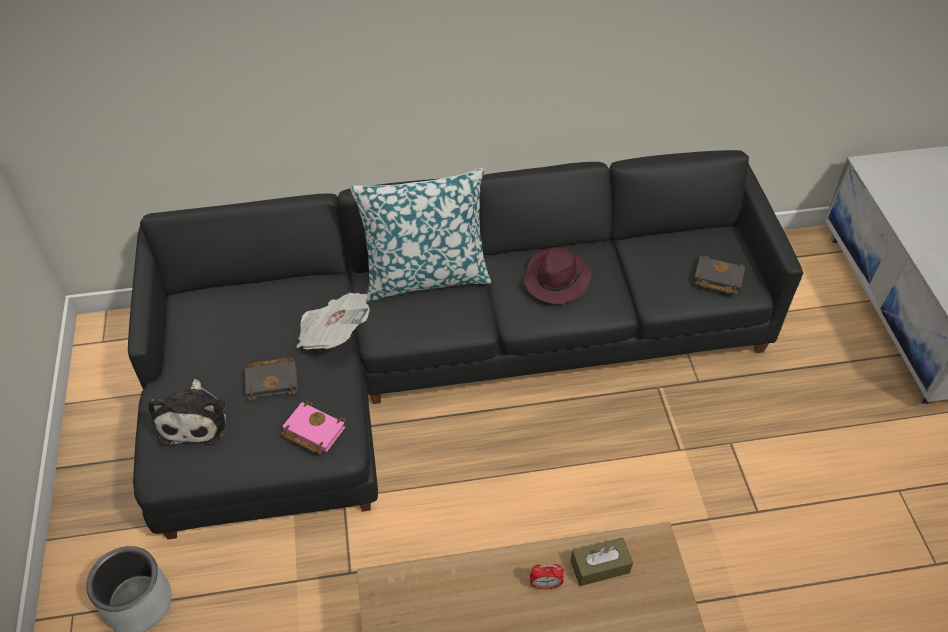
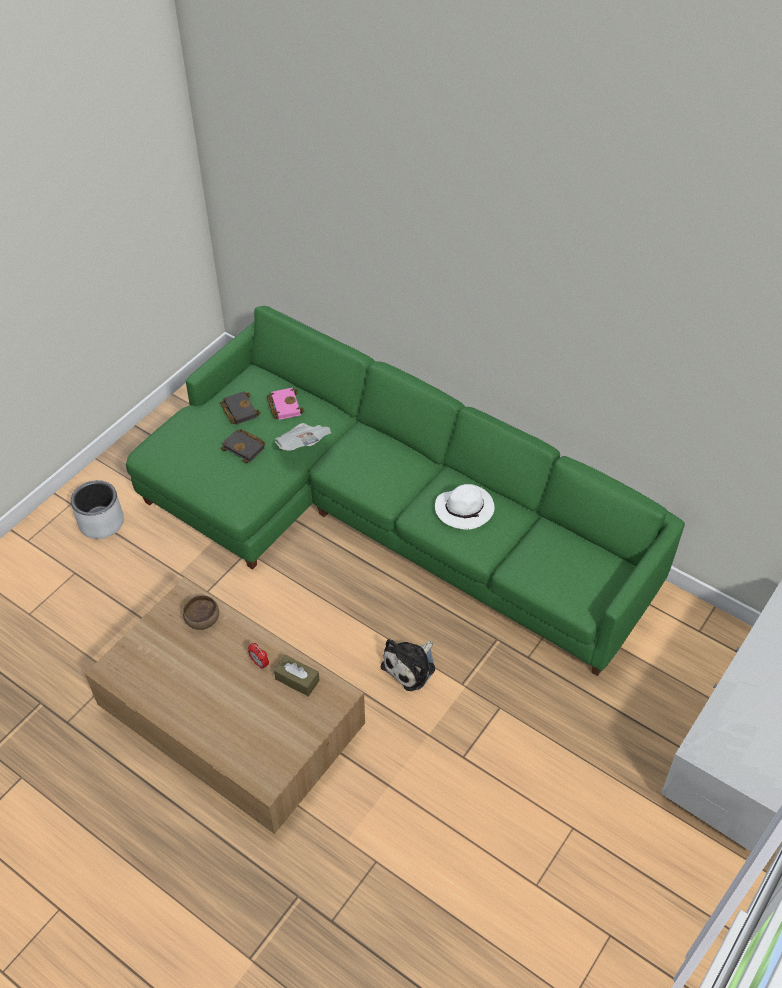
camera: 45 degrees right, 0 degrees up
black sofa [128,150,803,540] -> green sofa [126,306,685,676]
plush toy [148,379,226,446] -> plush toy moved to [381,639,435,691]
pink book [281,401,346,455] -> pink book moved to [267,388,304,420]
pillow [350,168,491,302] -> none
purple hat [523,247,591,304] -> white hat [435,484,495,530]
black book [693,255,745,295] -> black book moved to [220,391,261,424]
none -> brown bowl [183,595,219,630]

